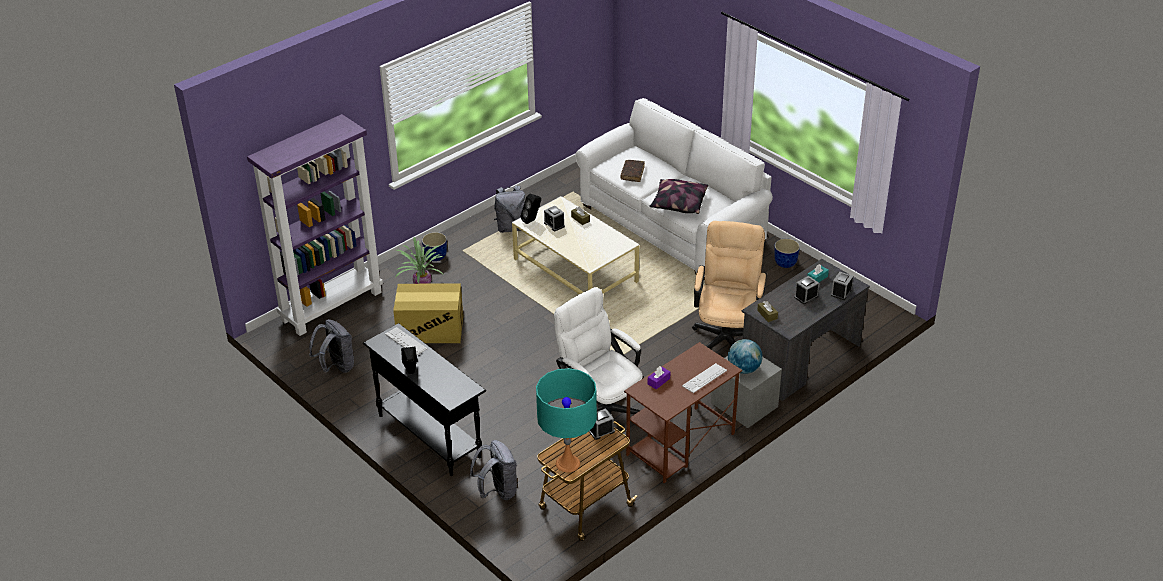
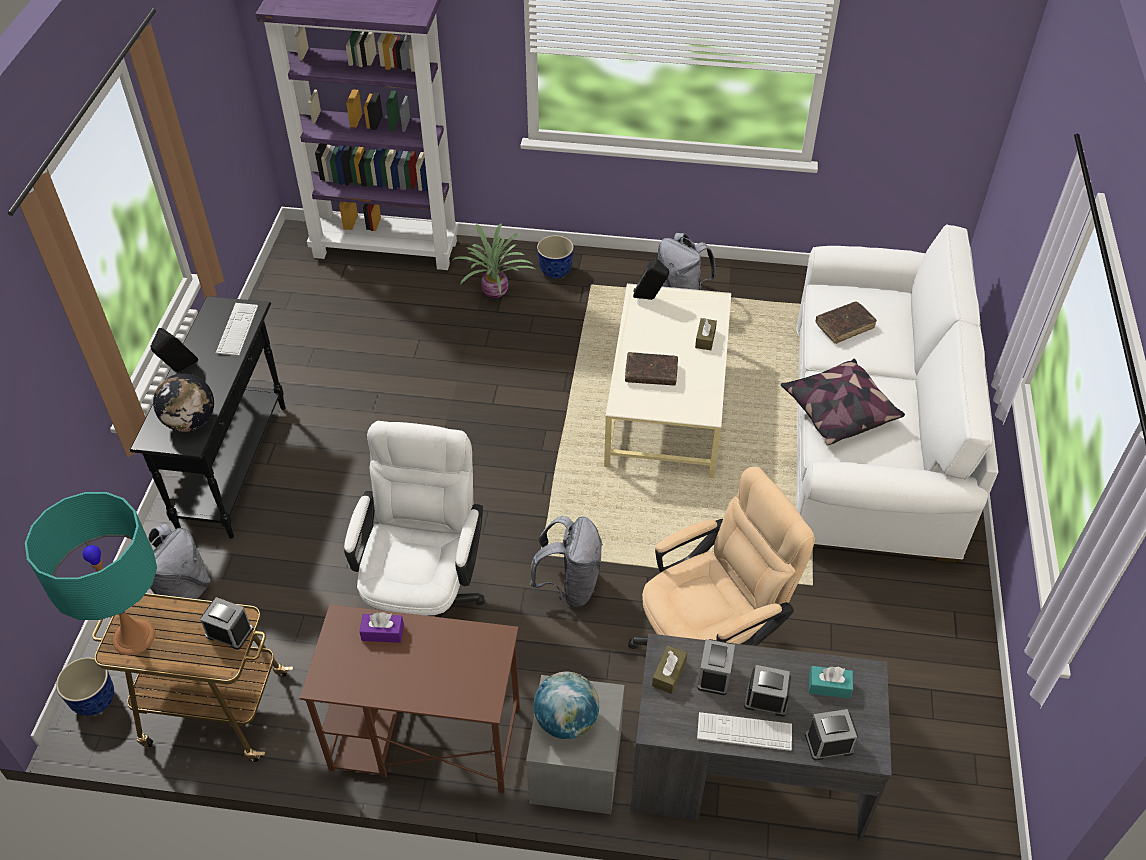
camera: 50 degrees right, 10 degrees up
grey backpack [309,319,354,373] -> grey backpack moved to [530,516,603,607]
cardboard box [393,283,463,343] -> none
alarm clock [544,206,565,231] -> alarm clock moved to [697,639,735,695]
keyboard [682,363,727,393] -> keyboard moved to [697,712,792,751]
planter [775,239,800,268] -> planter moved to [56,657,114,716]
none -> globe [153,373,214,432]
none -> brown book [625,352,678,386]

